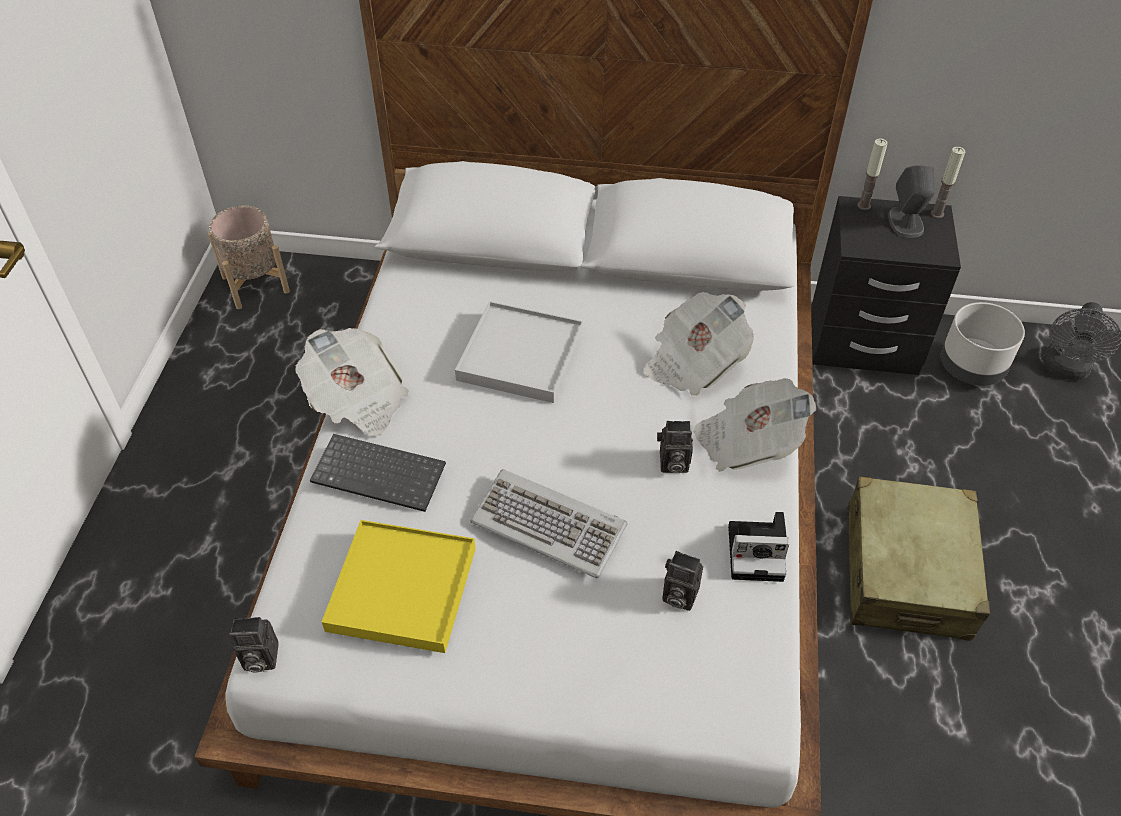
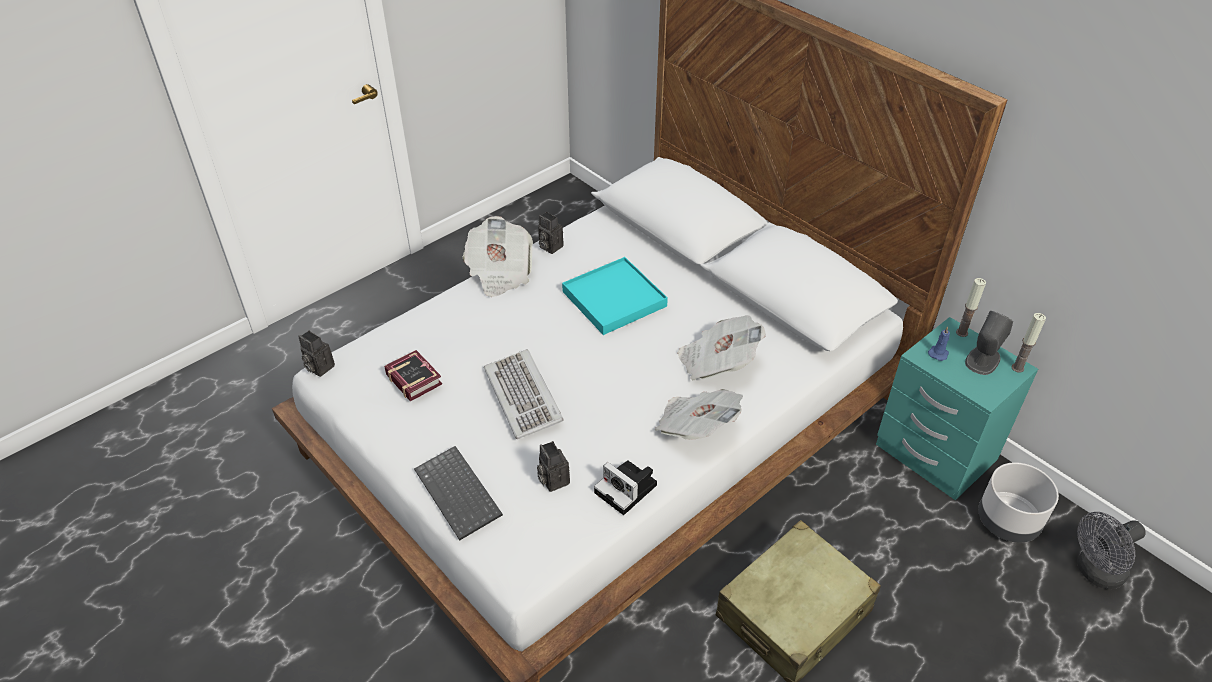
camera: 40 degrees right, 5 degrees down
beige planter [208,206,290,309] -> none
keyboard [310,434,446,512] -> keyboard moved to [414,446,503,540]
yellow tray [322,520,476,653] -> book [384,350,442,401]
white tray [455,301,583,403] -> turquoise tray [562,257,668,335]
camera [657,421,693,473] -> camera moved to [538,212,564,254]
black nightstand [811,196,961,375] -> turquoise nightstand [876,317,1038,500]
none -> blue candle [928,327,950,361]

